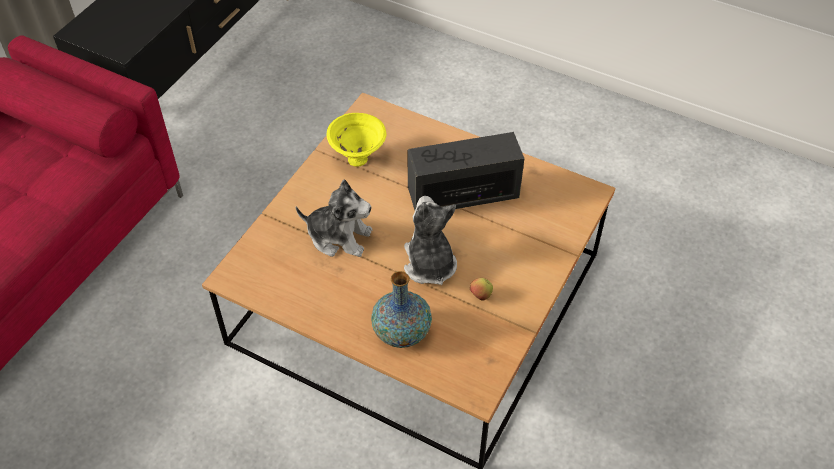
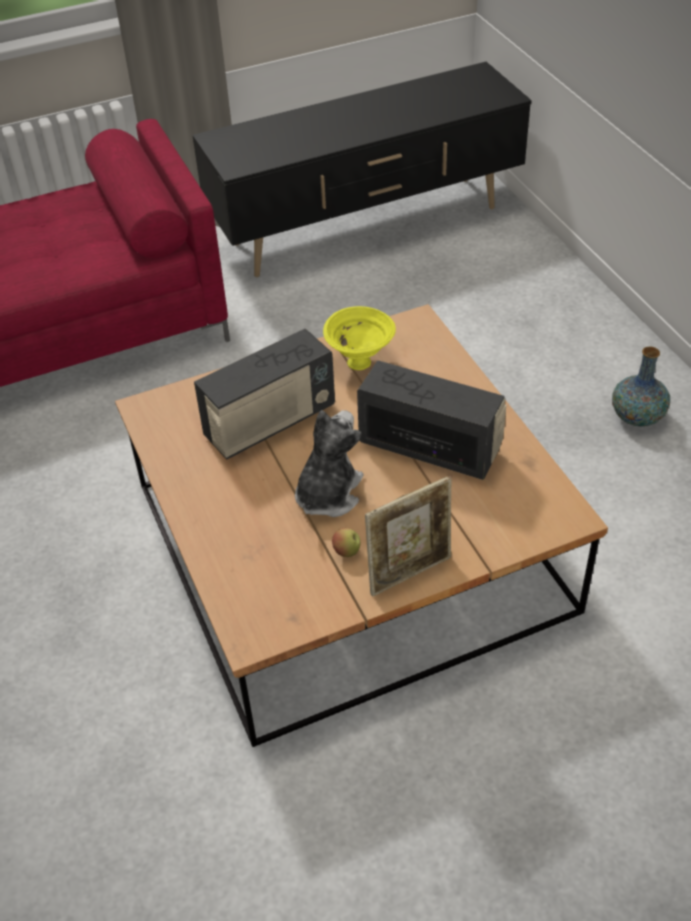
camera: 40 degrees right, 5 degrees down
plush toy [296,180,372,257] -> radio [194,329,335,460]
vase [371,271,432,348] -> vase moved to [612,346,670,427]
none -> picture frame [365,476,452,597]

